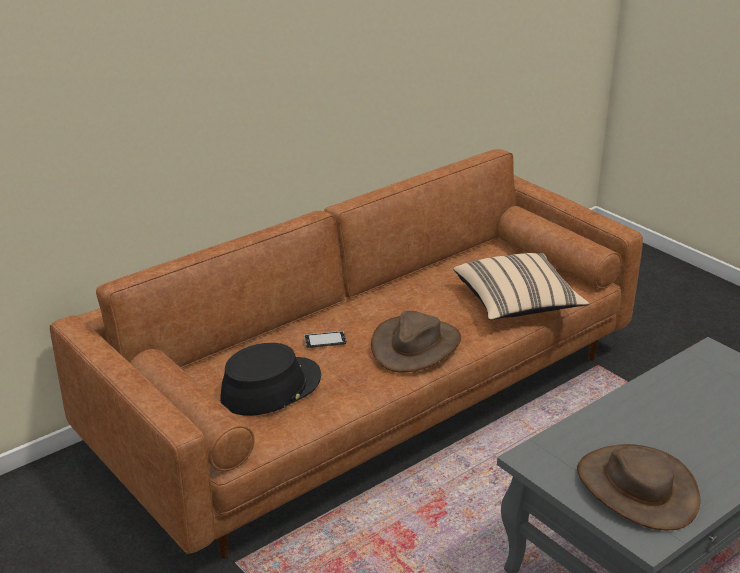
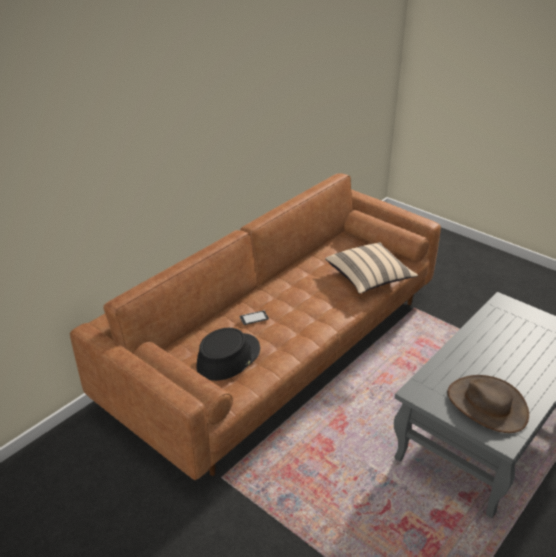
camera: 10 degrees left, 5 degrees up
brown hat [371,311,461,372] -> none

